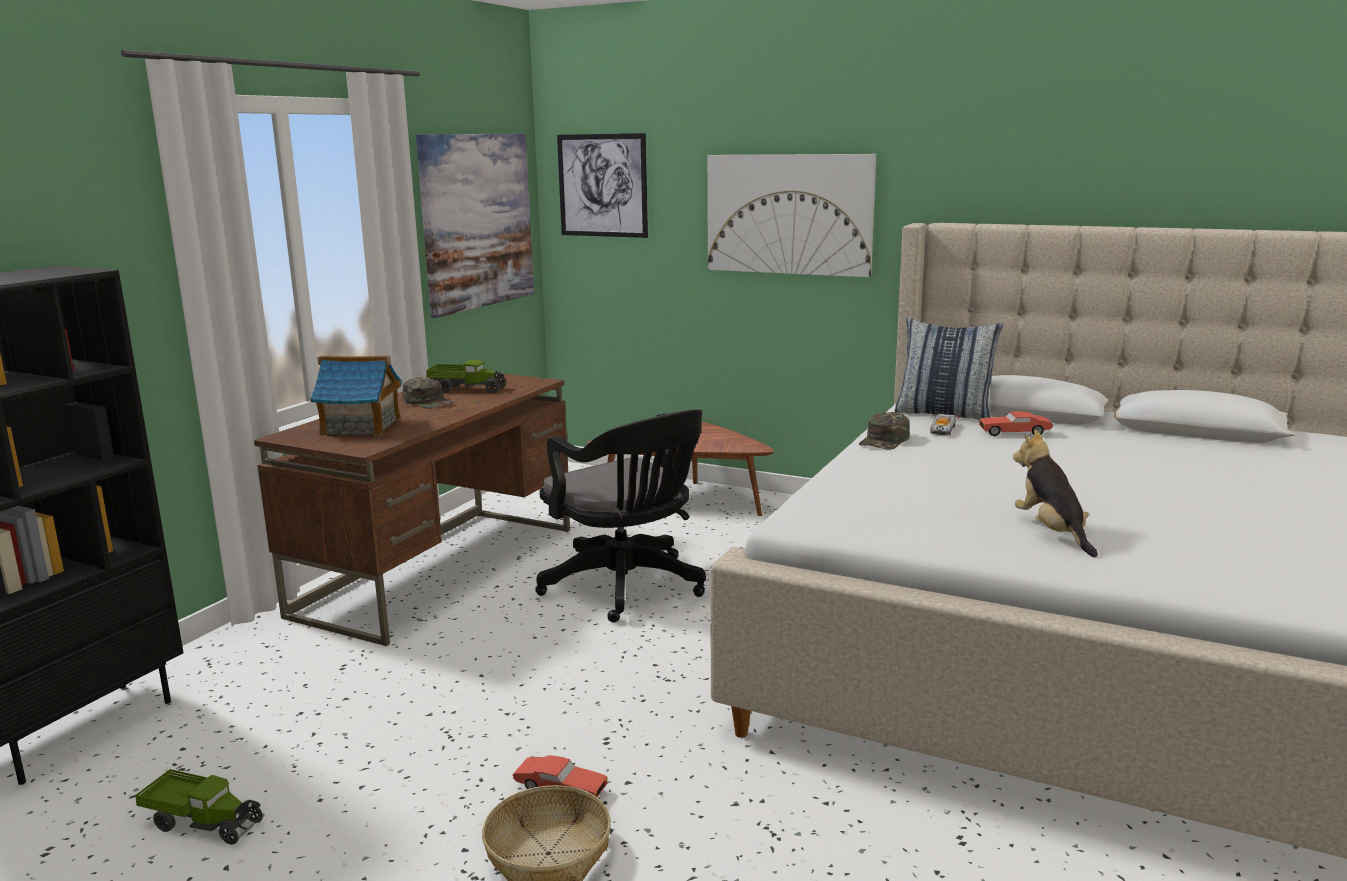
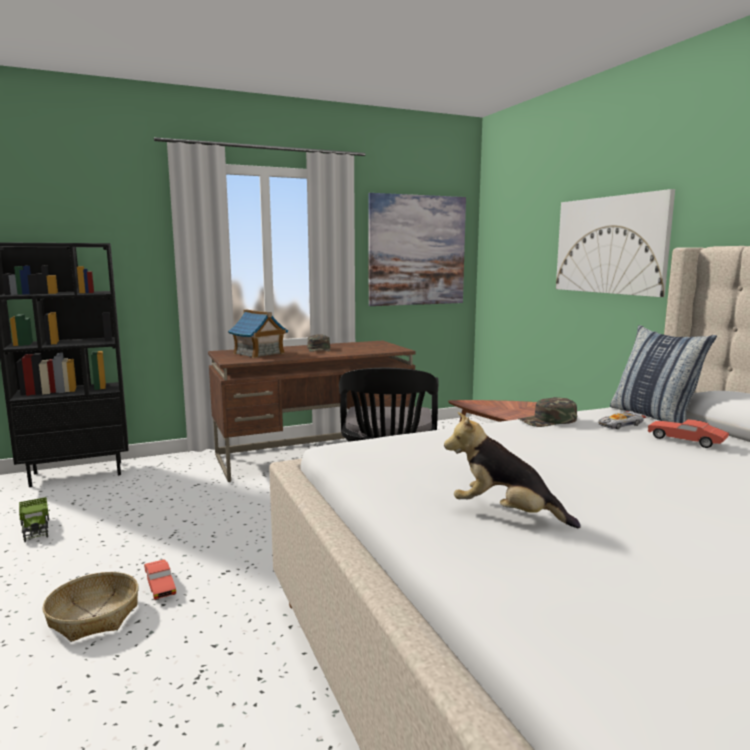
camera: 40 degrees right, 5 degrees down
toy truck [426,360,507,393] -> none
picture [557,133,648,238] -> none
plush toy [1013,430,1098,557] -> plush toy turned 90 degrees counterclockwise [444,412,581,528]

